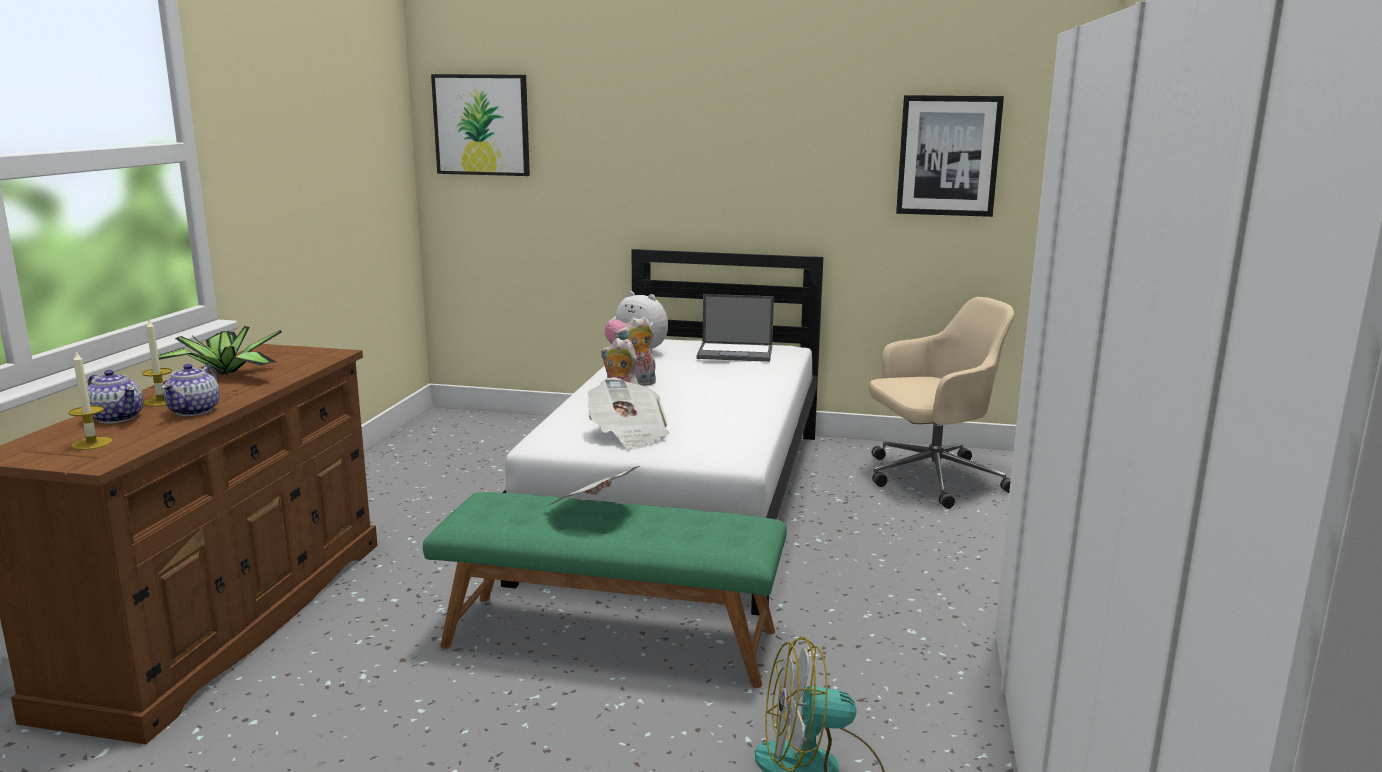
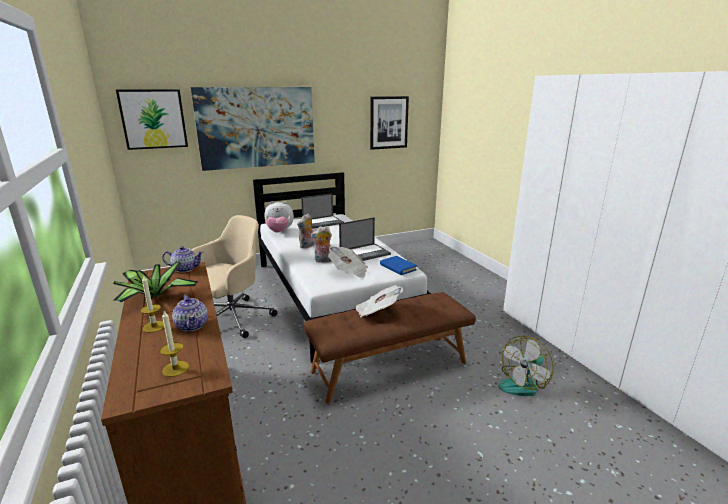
camera: 35 degrees left, 5 degrees up
teapot [87,370,143,424] -> teapot moved to [162,246,204,273]
green bench [423,492,787,688] -> brown bench [303,292,476,404]
beige office chair [869,297,1014,509] -> beige office chair moved to [191,215,277,338]
none -> picture [191,87,315,171]
none -> laptop [339,217,391,261]
none -> blue book [380,256,417,275]

